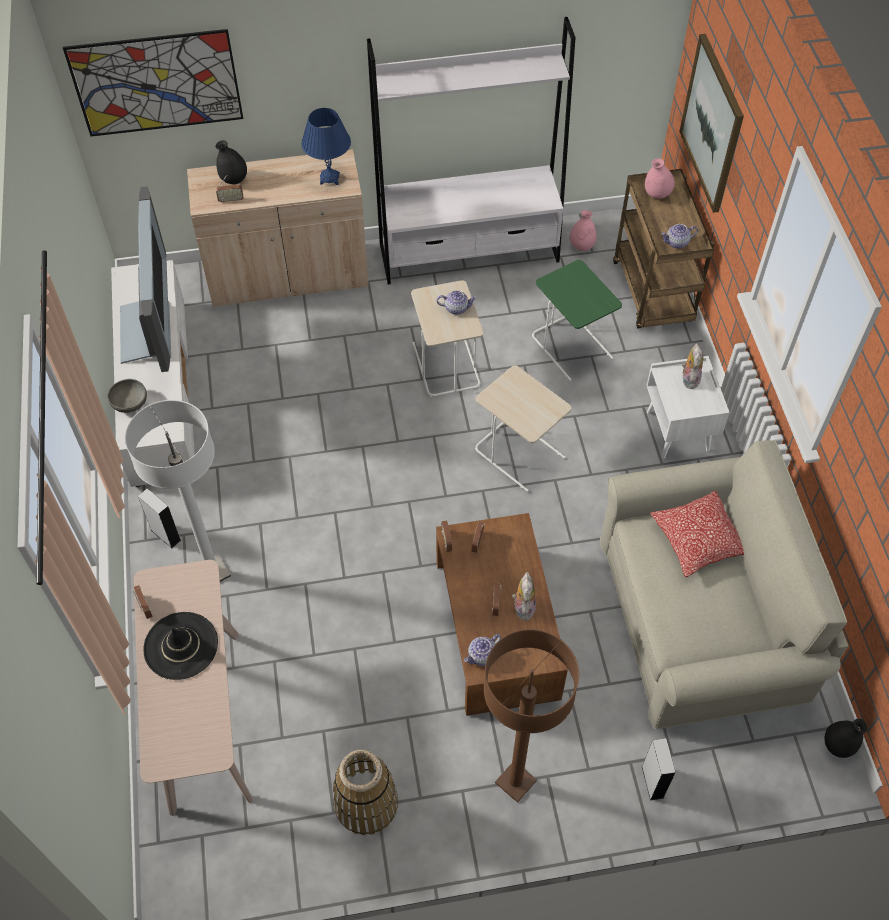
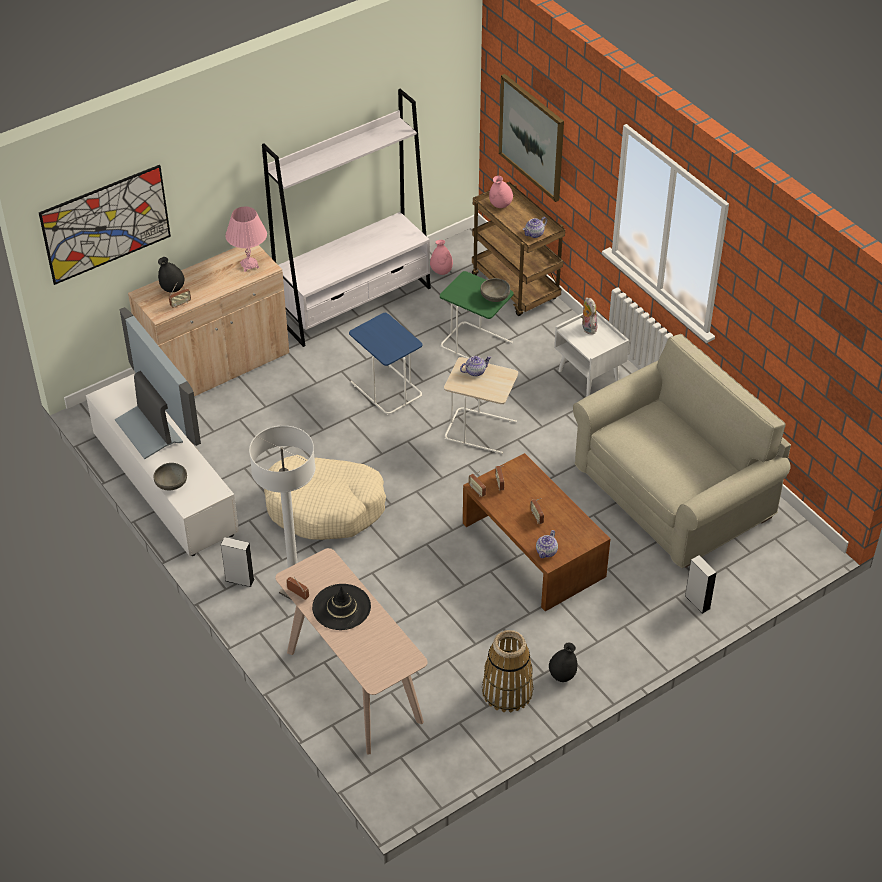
camera: 25 degrees left, 10 degrees down
blue table lamp [301,108,351,185] -> pink table lamp [225,207,267,272]
beige side table [411,280,483,397] -> blue side table [349,313,422,415]
teapot [437,290,477,315] -> teapot moved to [460,356,491,376]
brown floor lamp [484,629,579,803] -> none
plush toy [512,572,536,621] -> none
pillow [650,491,744,577] -> none
black vase [825,718,868,758] -> black vase moved to [549,643,577,682]
none -> beige dog bed [264,455,386,540]
none -> grey bowl [480,278,510,302]

